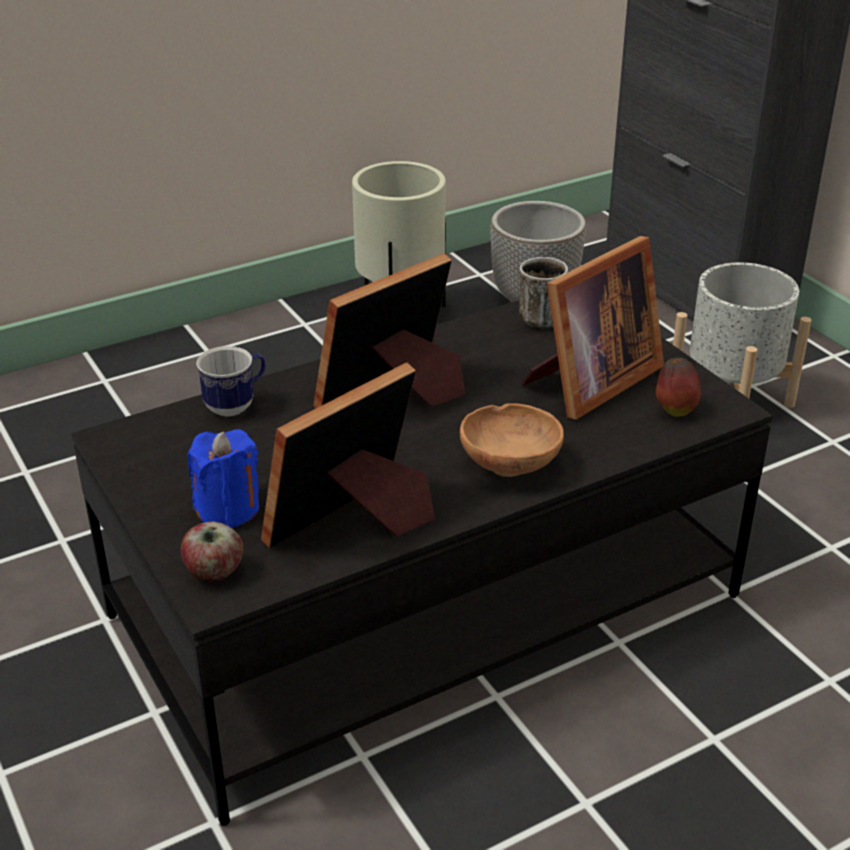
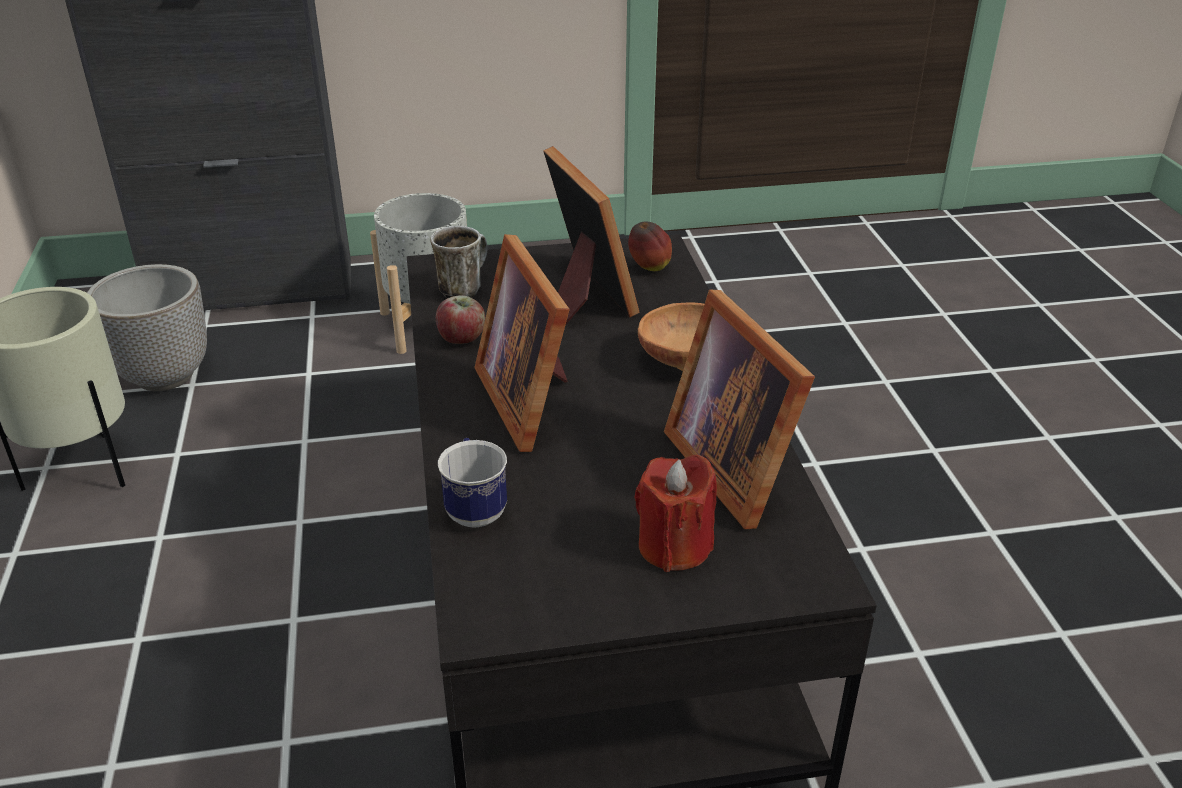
camera: 70 degrees left, 0 degrees up
apple [181,521,243,581] -> apple moved to [436,295,485,344]
blue candle [187,429,259,528] -> red candle [635,455,717,572]

